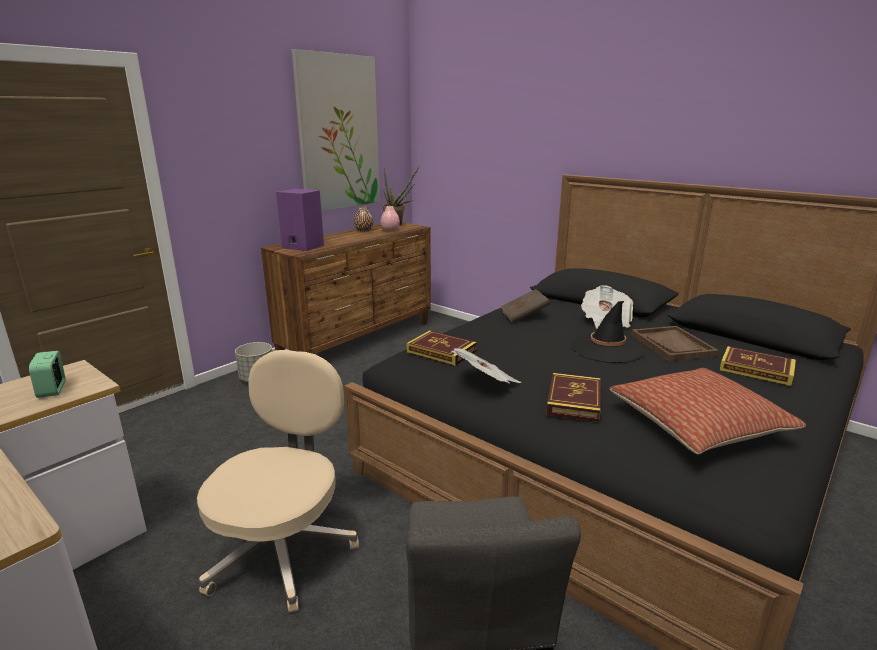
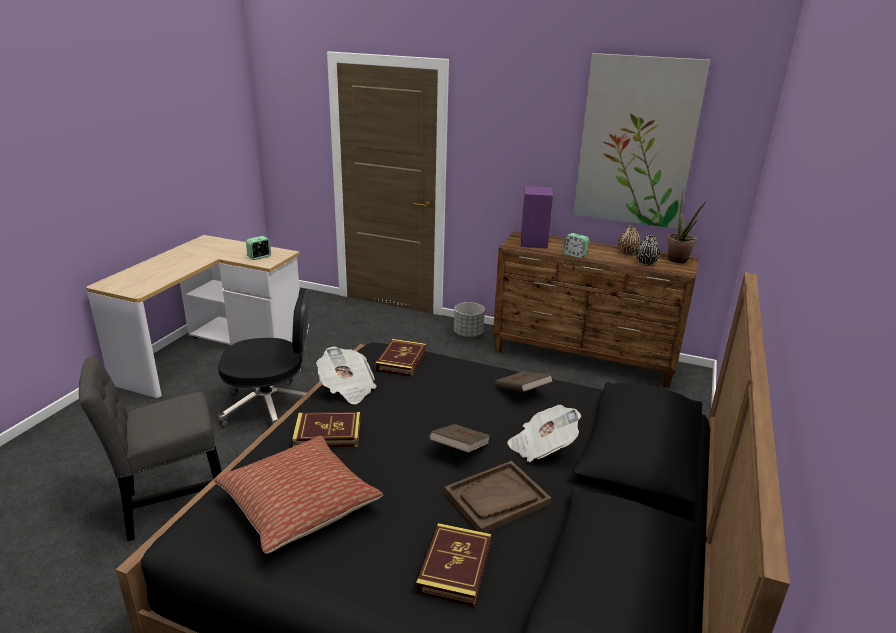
camera: 70 degrees right, 5 degrees up
beige office chair [197,350,359,613] -> black office chair [218,288,310,427]
pink vase [380,206,400,231] -> black vase [636,235,660,265]
black hat [571,301,645,363] -> brown book [429,424,490,453]
none -> alarm clock [563,233,589,258]

